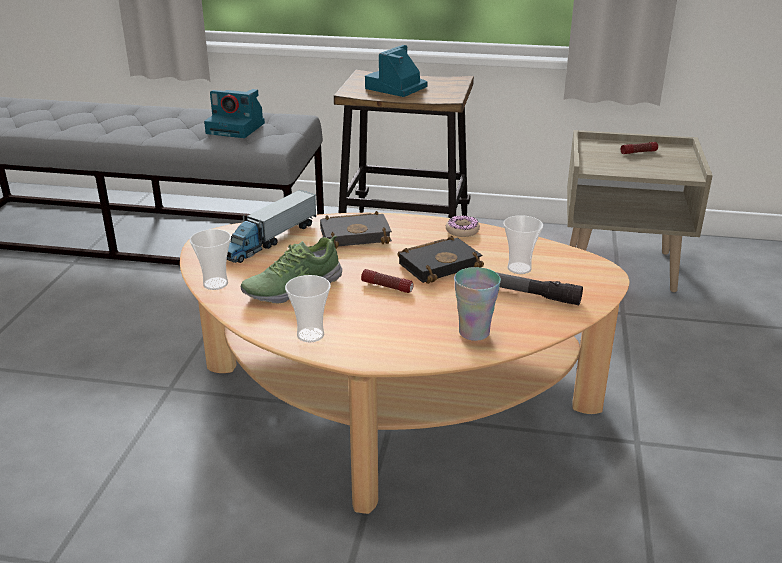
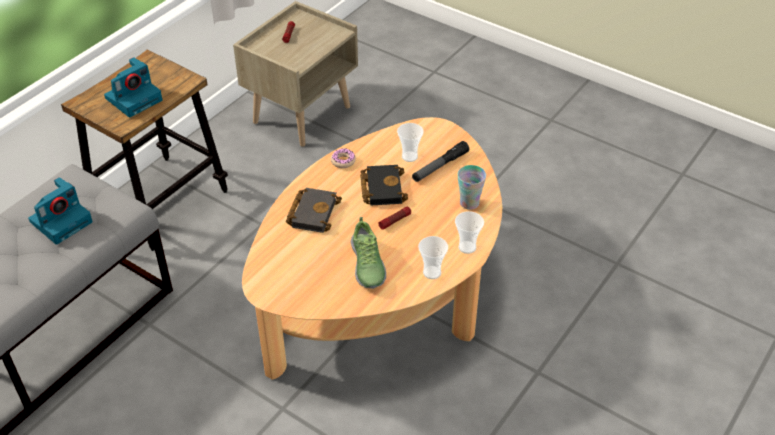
camera: 65 degrees left, 15 degrees up
cup [190,229,231,290] -> cup moved to [455,211,484,254]
toy truck [227,190,316,263] -> none
camera [365,45,427,97] -> camera turned 105 degrees counterclockwise [104,57,162,118]

